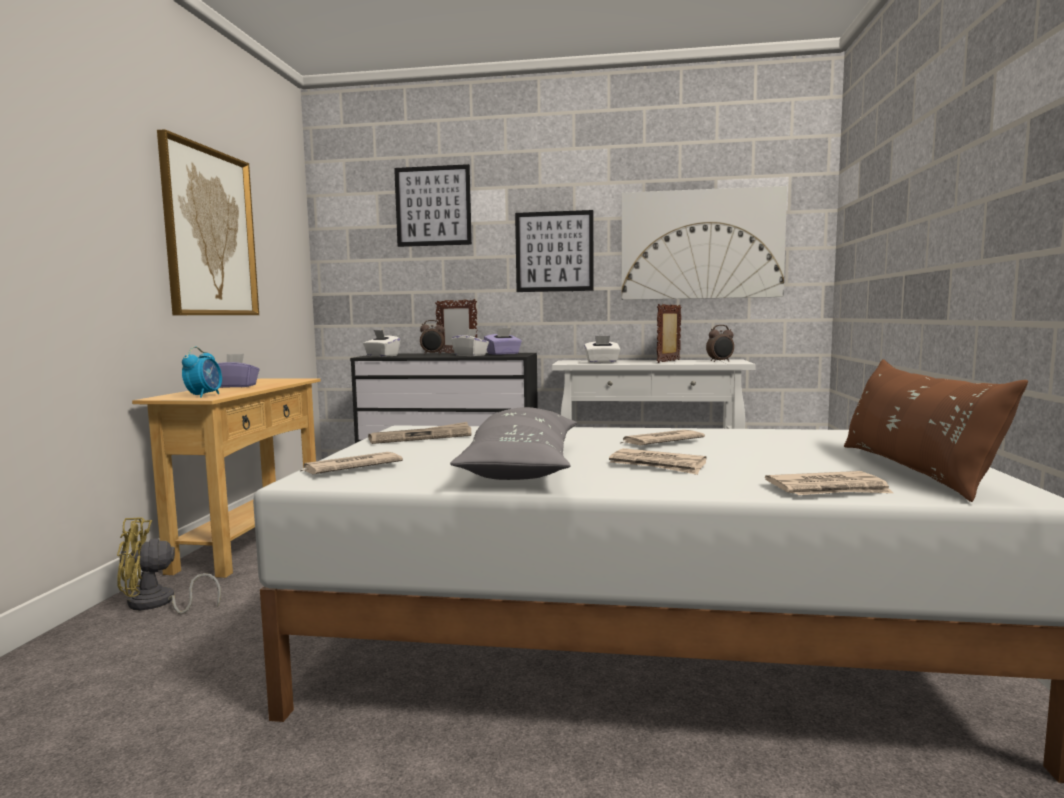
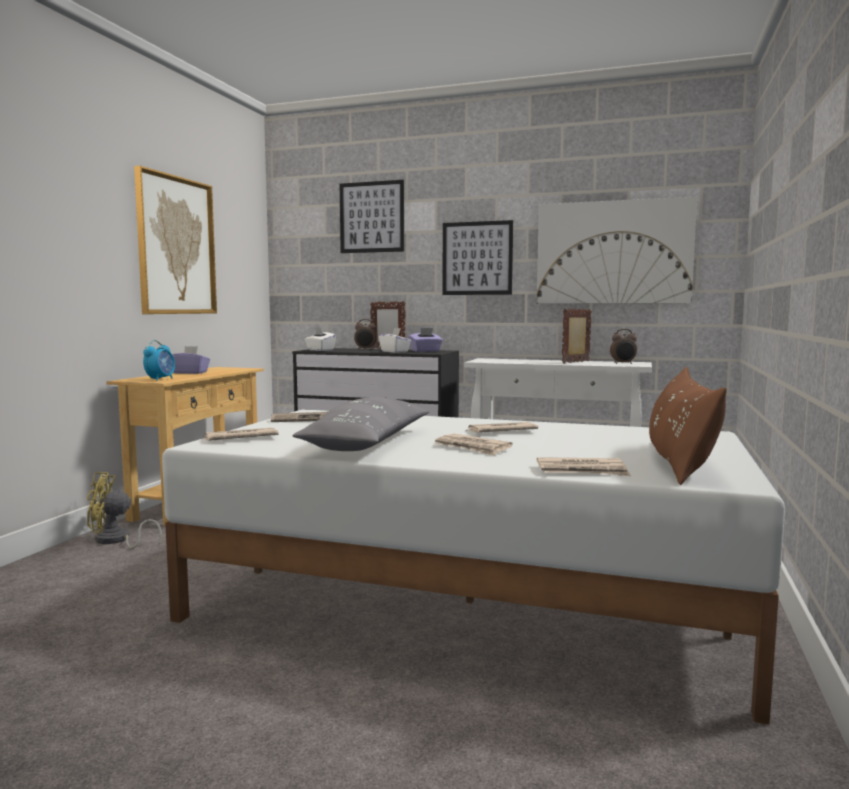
camera: 10 degrees right, 0 degrees up
white tissue box [584,336,621,363] -> none

